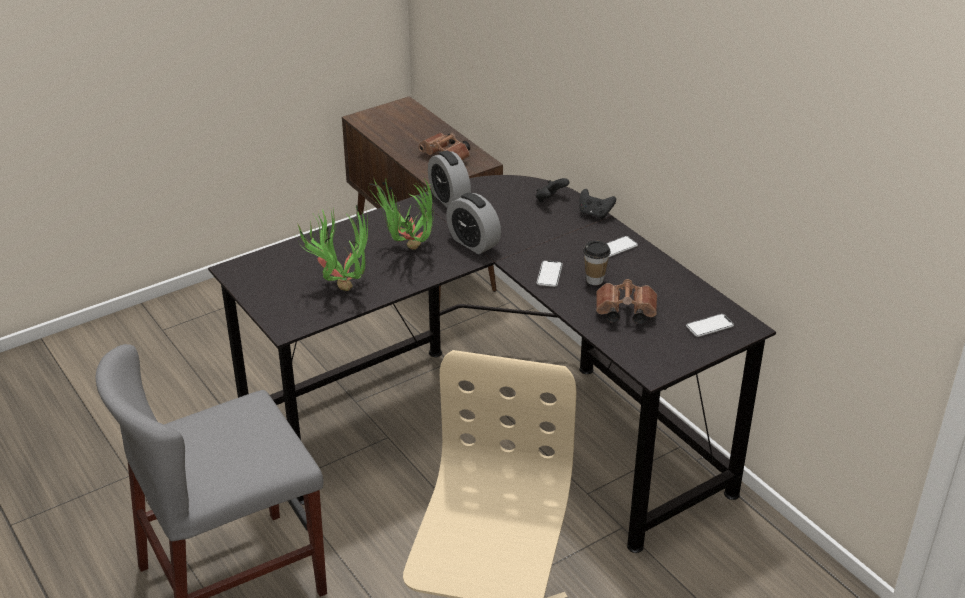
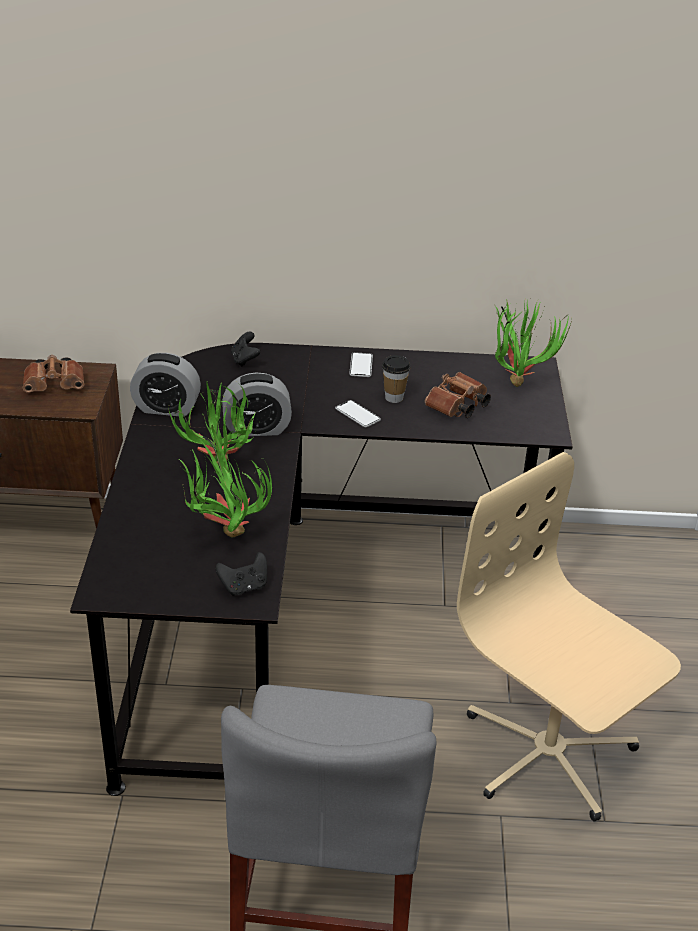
camera: 55 degrees left, 0 degrees up
black game controller [579,189,616,219] -> black game controller moved to [215,552,267,596]
phone [686,314,734,337] -> potted plant [495,299,572,387]

